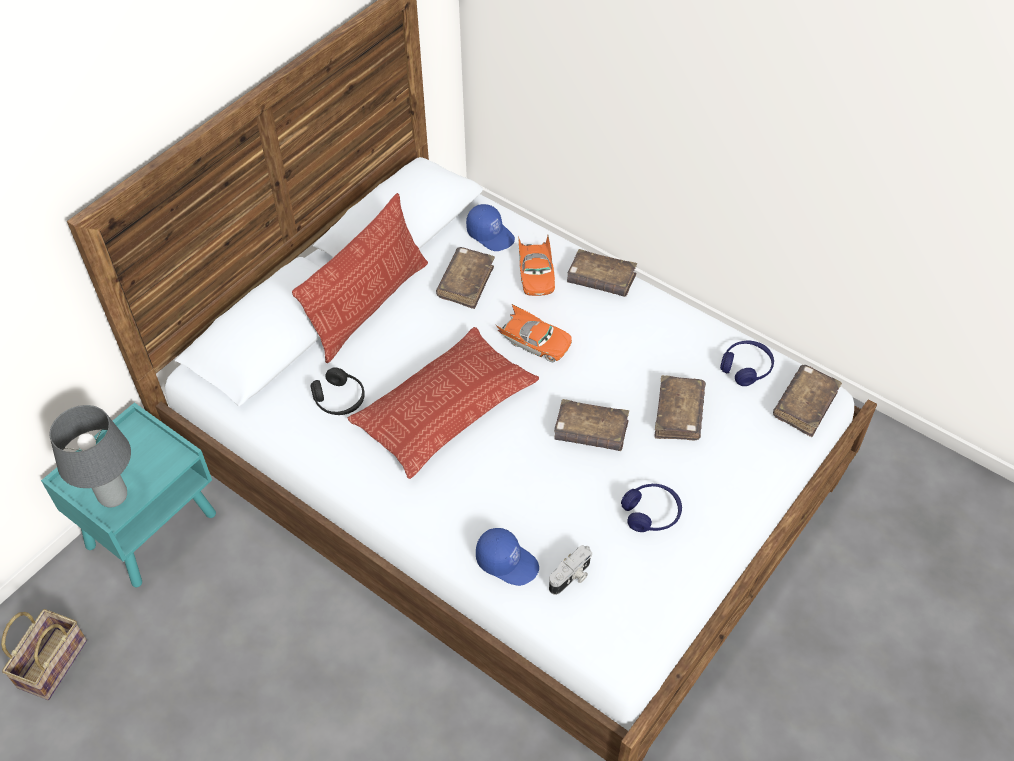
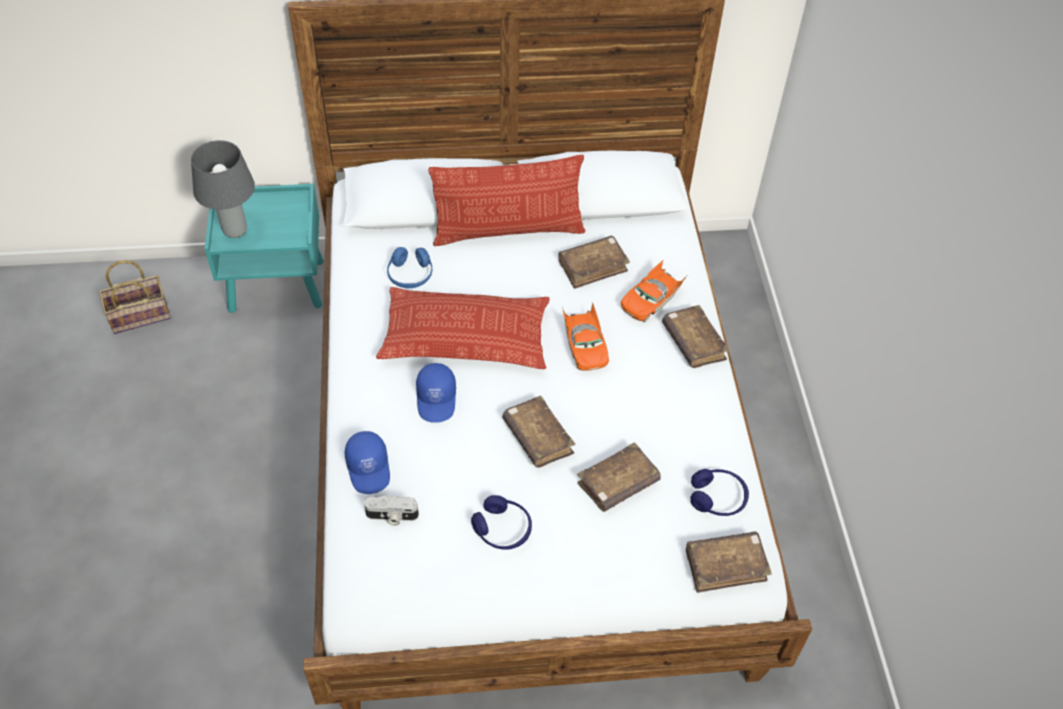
camera: 45 degrees right, 0 degrees up
black headphones [311,367,365,415] -> blue headphones [387,247,432,288]
blue cap [466,204,515,251] -> blue cap moved to [416,363,456,423]

